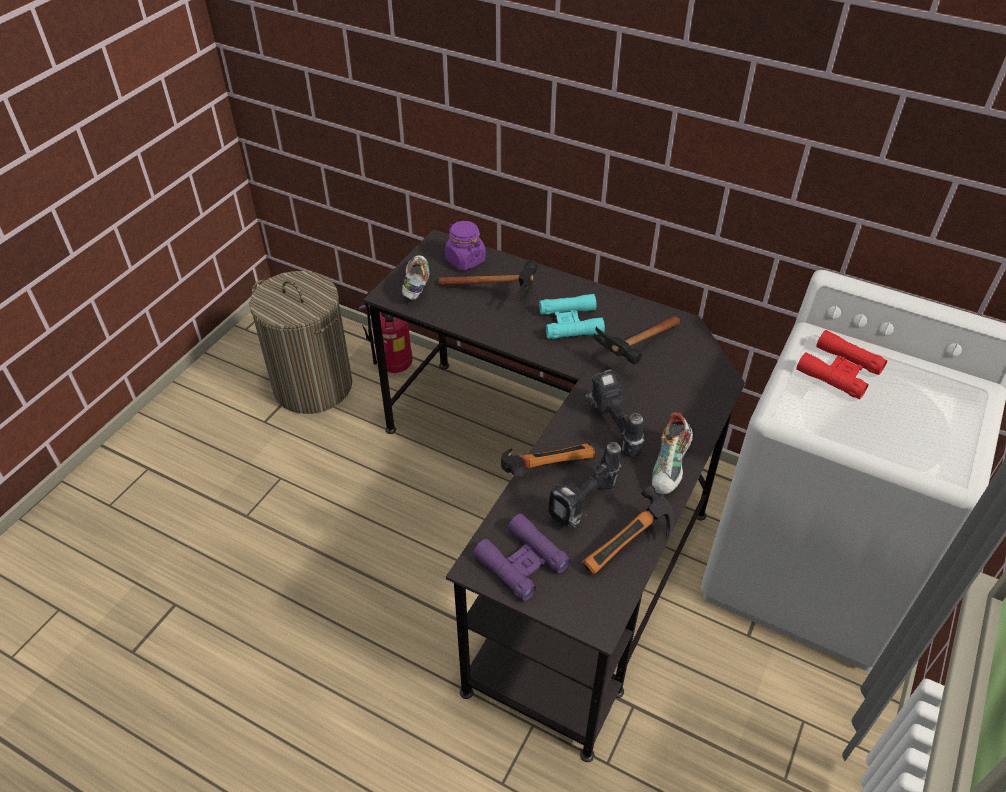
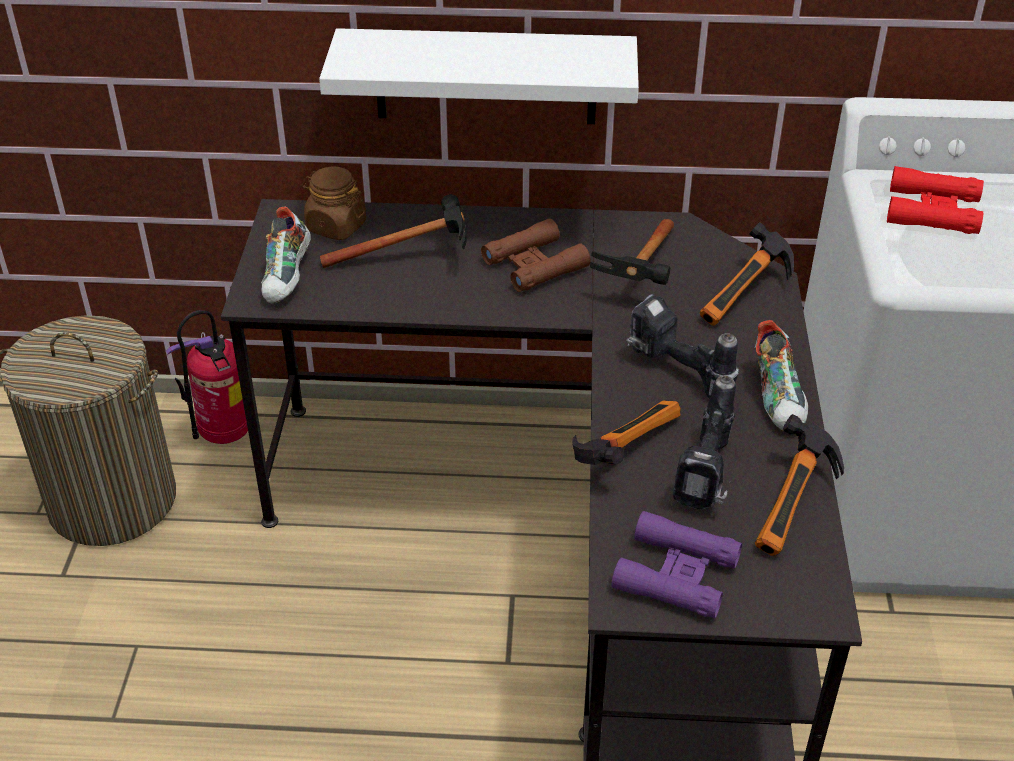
camera: 25 degrees left, 5 degrees down
shoe [402,255,430,300] -> shoe turned 150 degrees counterclockwise [261,207,311,304]
purple jar [445,221,486,271] -> brown jar [302,167,366,240]
turquoise binoculars [539,294,605,339] -> brown binoculars [481,218,591,292]
none -> white shelf [319,28,639,124]
none -> hammer [700,222,794,326]

